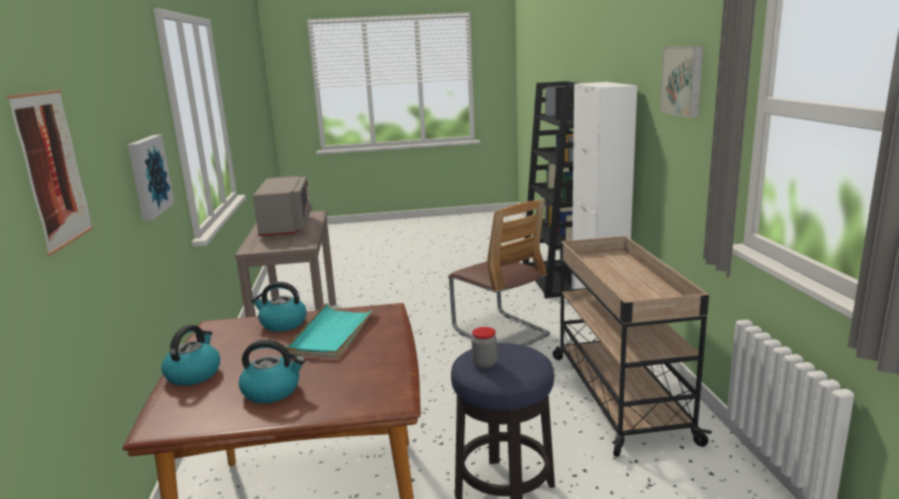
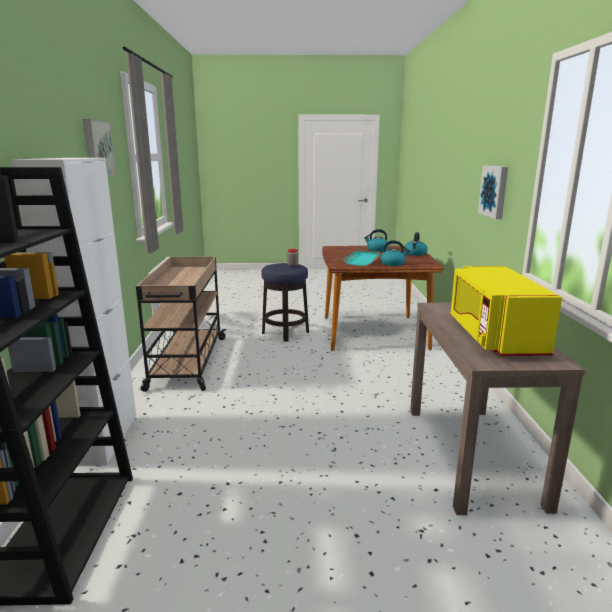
camera: 175 degrees left, 0 degrees up
picture [6,90,93,256] -> none
grey microwave [253,176,312,236] -> yellow microwave [451,266,562,356]
chair [448,200,550,346] -> none

